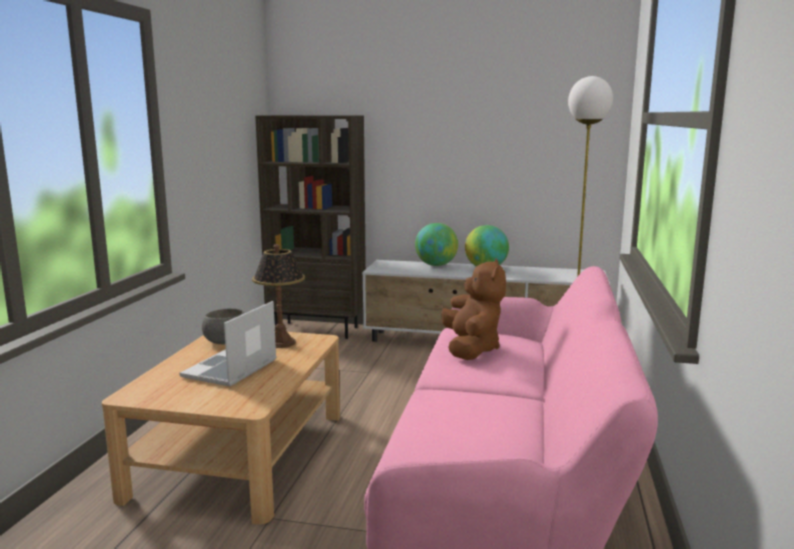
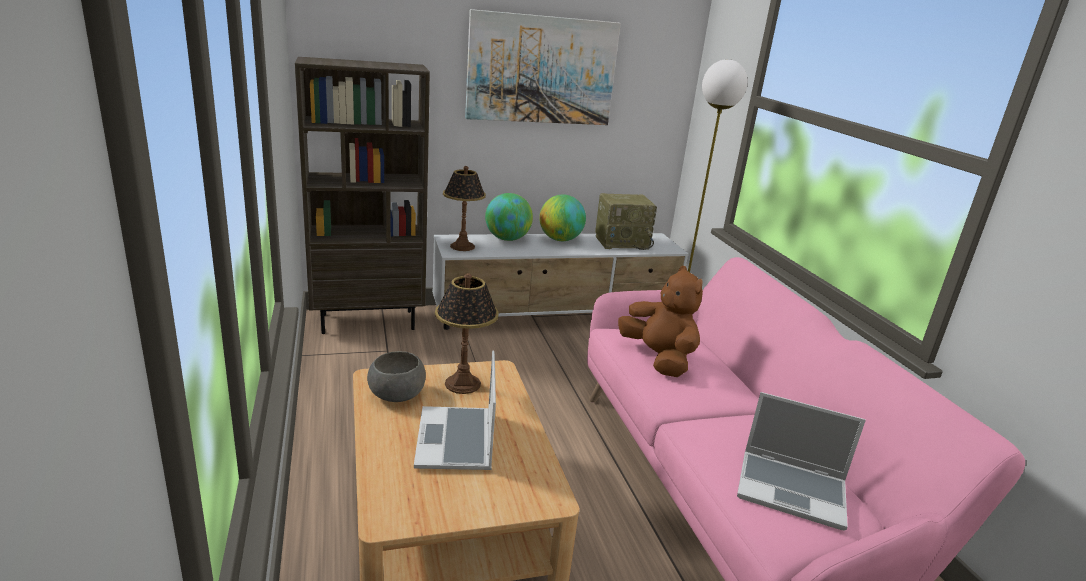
camera: 30 degrees left, 10 degrees up
none -> table lamp [443,166,486,251]
none -> picture [465,9,621,125]
none -> radio [595,193,657,250]
none -> laptop [737,392,866,531]

